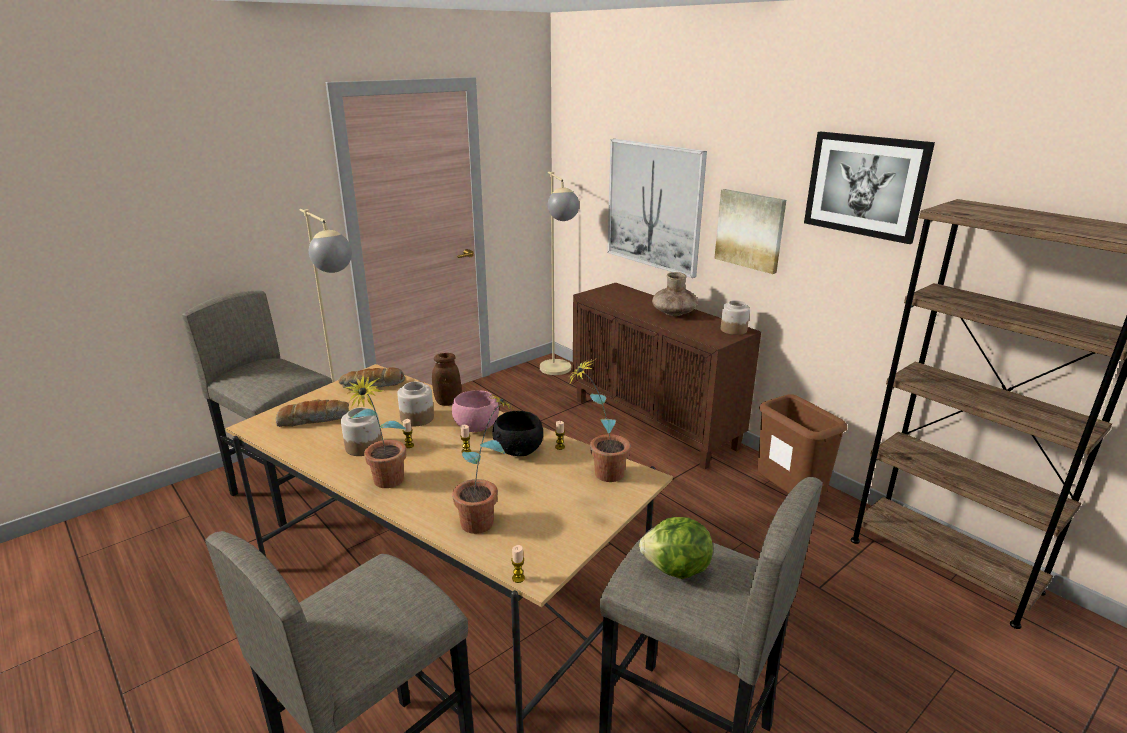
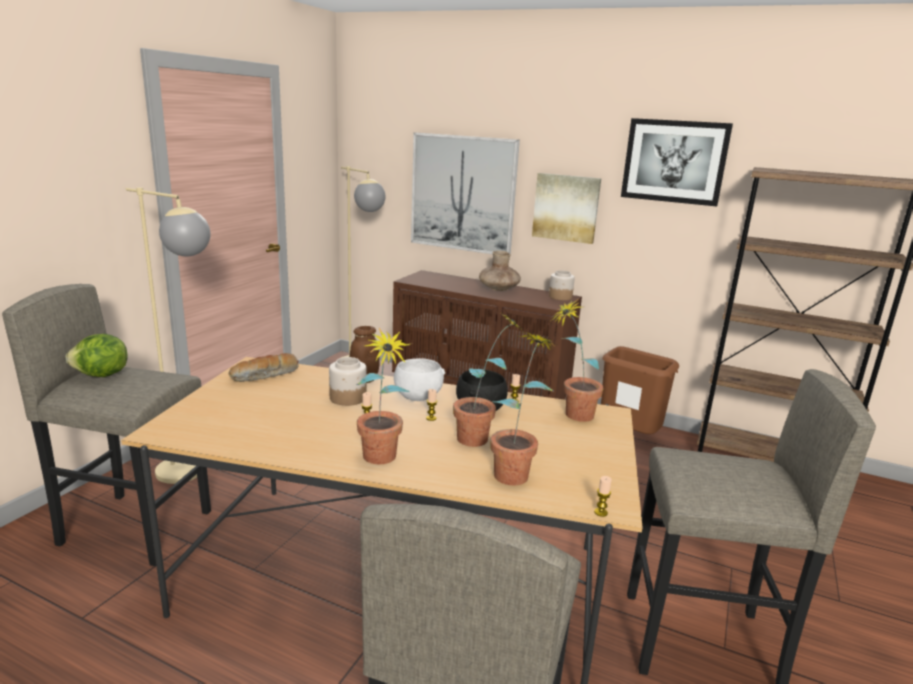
camera: 25 degrees left, 5 degrees down
bread [276,399,349,427] -> none
jar [341,407,382,456] -> none
pink bowl [452,390,499,432] -> white bowl [394,358,445,401]
lettuce [639,517,713,579] -> lettuce moved to [66,334,127,377]
none -> potted plant [453,313,524,447]

